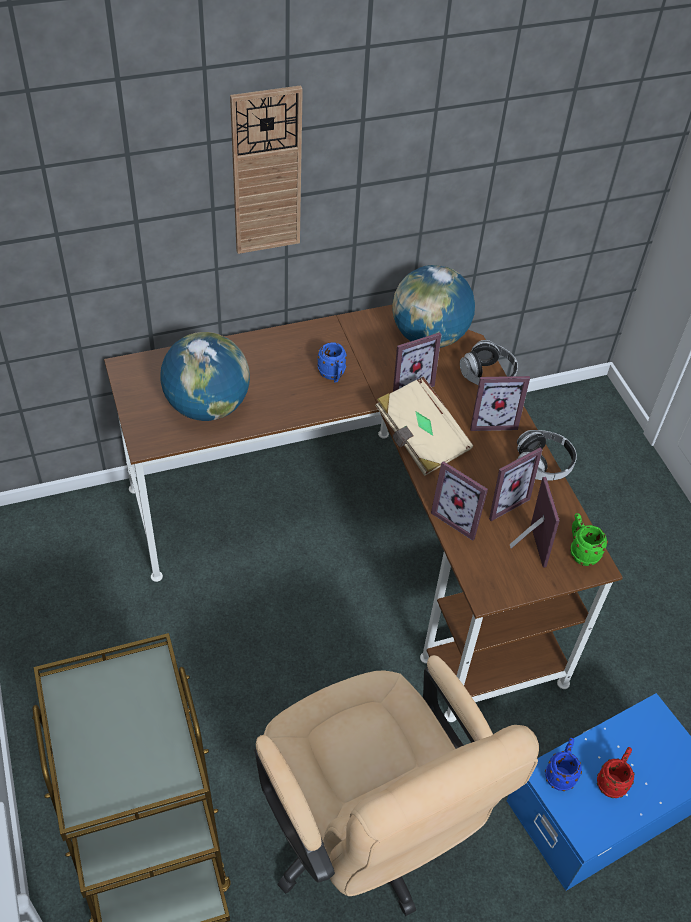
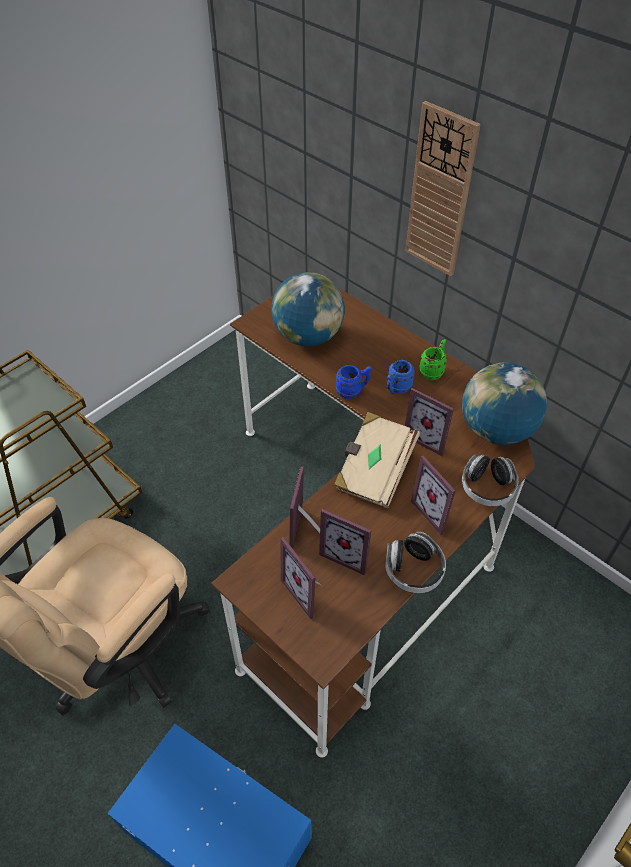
camera: 65 degrees right, 0 degrees up
picture frame [510,477,560,568] -> picture frame turned 90 degrees clockwise [280,537,322,619]
blue mug [545,738,582,791] -> blue mug moved to [335,365,372,399]
green mug [570,513,608,566] -> green mug moved to [419,339,447,380]
red mug [597,747,635,798] -> none

